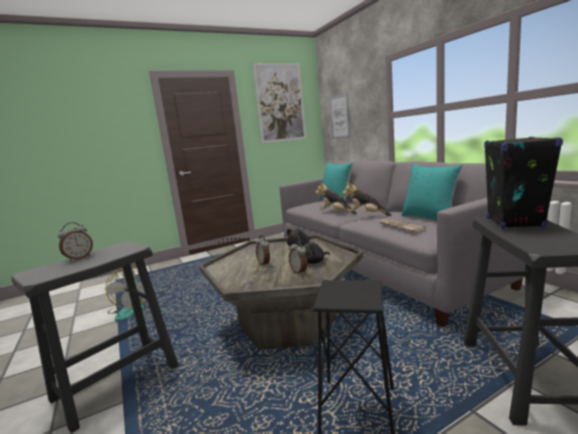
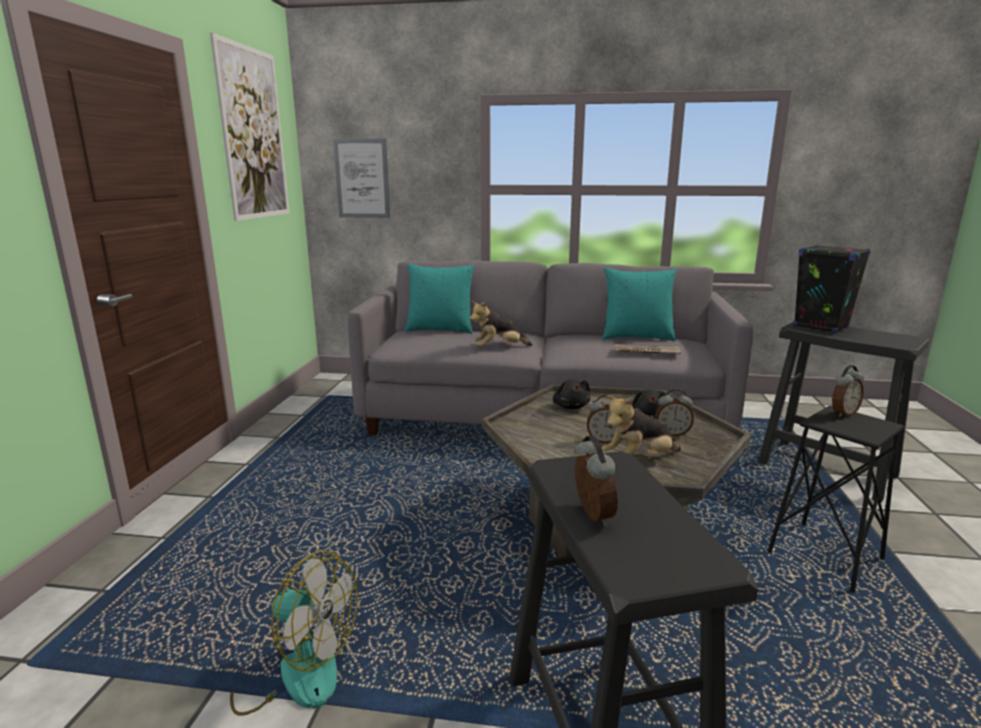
camera: 55 degrees left, 5 degrees up
plush toy [342,182,391,216] -> plush toy moved to [602,395,681,455]
none -> alarm clock [832,365,864,417]

